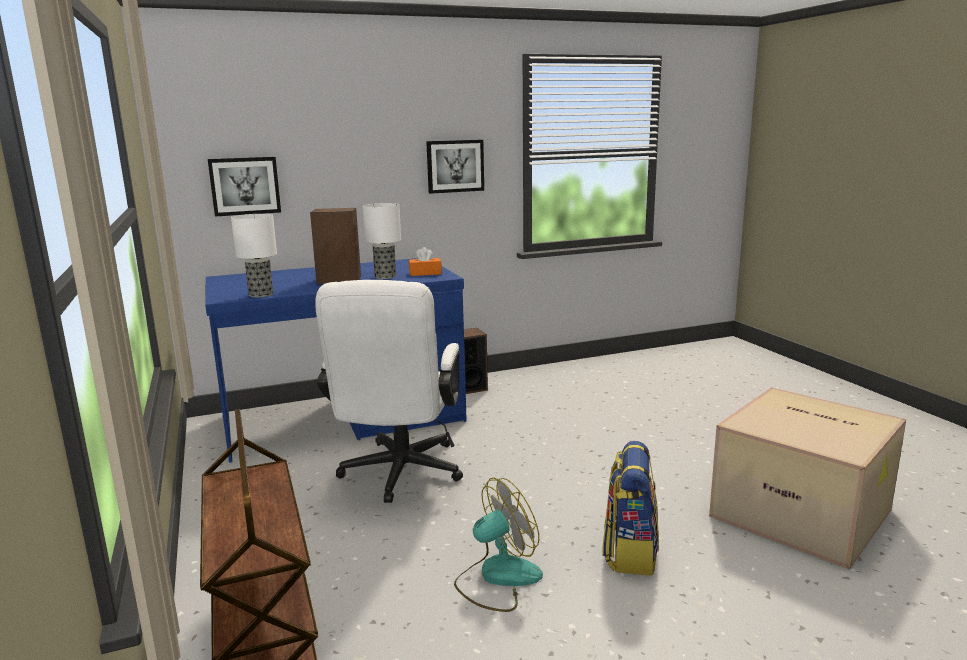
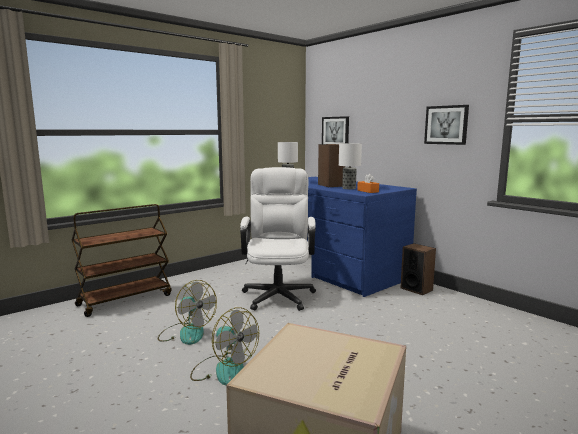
camera: 70 degrees right, 5 degrees down
white office chair [315,280,463,503] -> white office chair turned 105 degrees clockwise [240,167,316,311]
backpack [602,441,659,575] -> fan [190,307,259,385]

